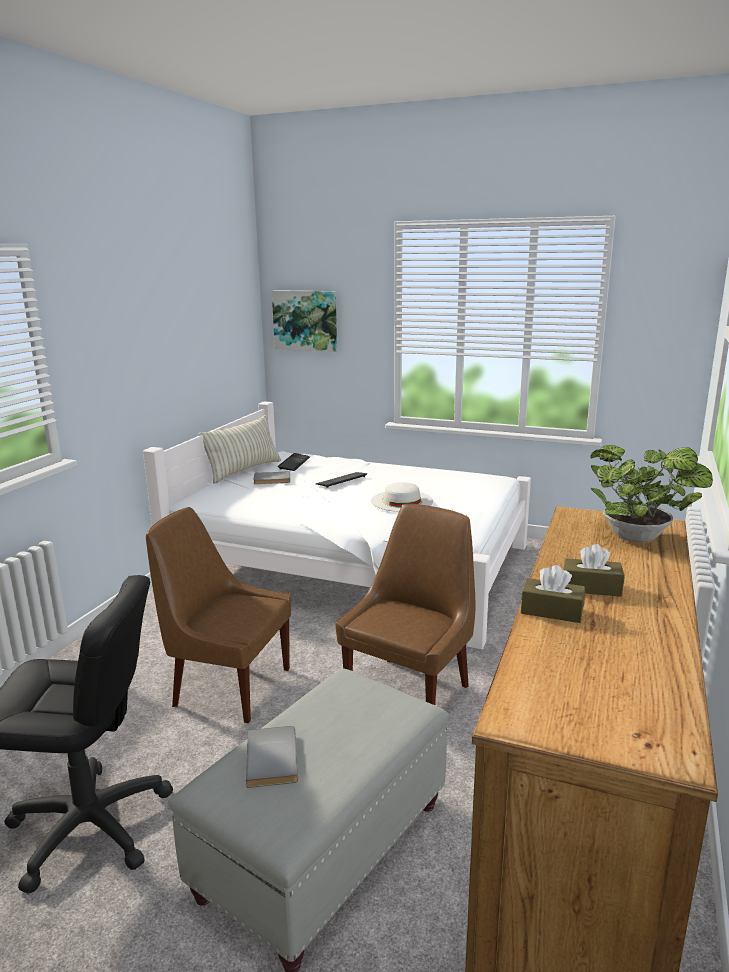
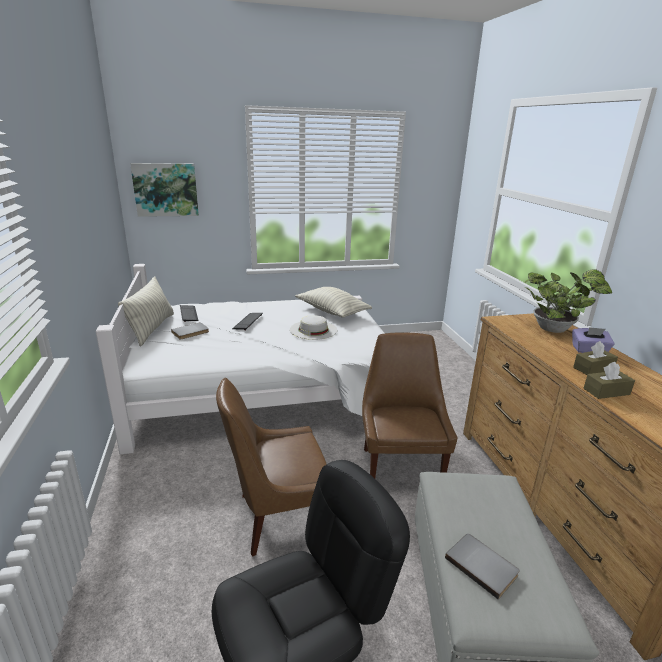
camera: 35 degrees left, 5 degrees up
none -> pillow [295,287,372,318]
none -> purple tissue box [572,327,615,353]

